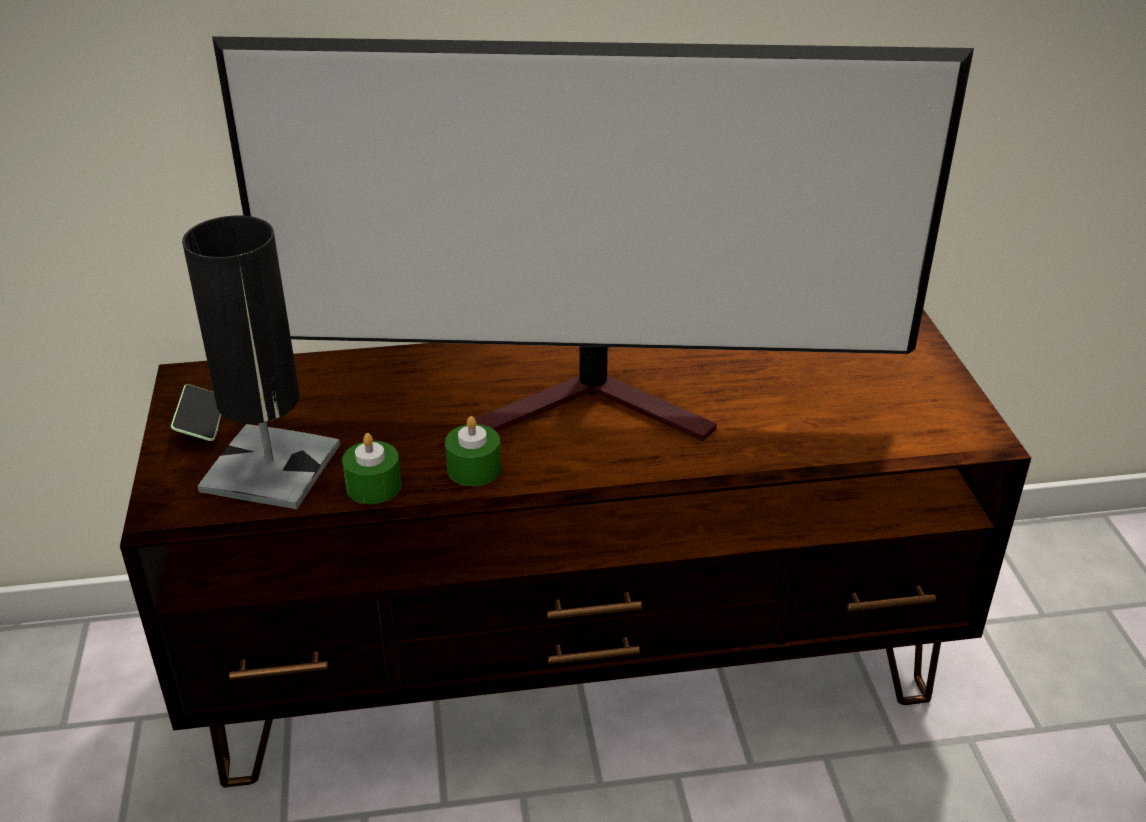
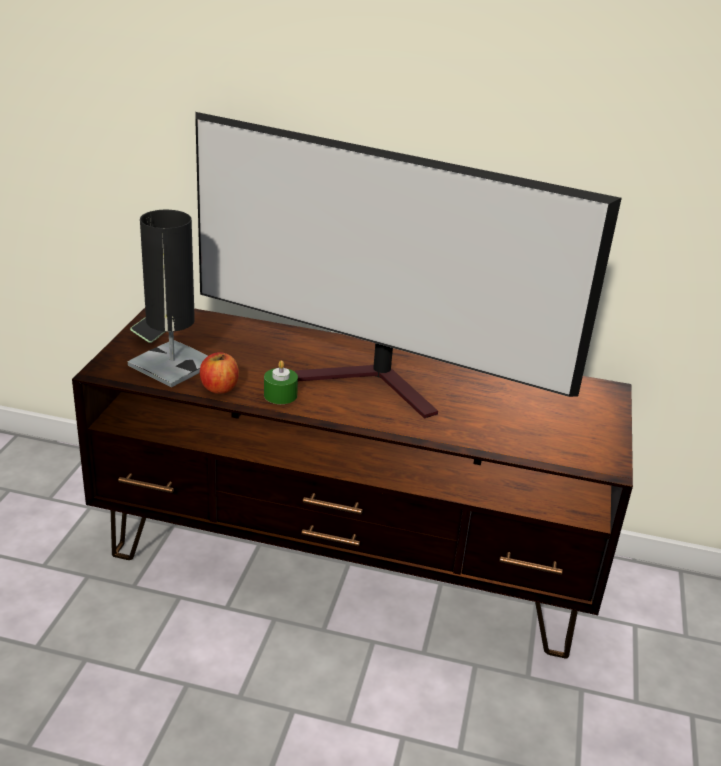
camera: 20 degrees right, 5 degrees down
green candle [342,433,401,504] -> apple [200,352,239,394]

